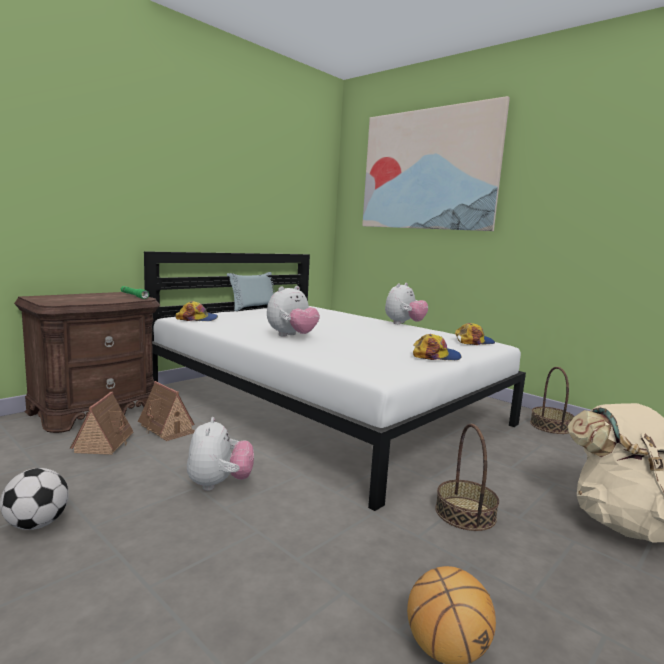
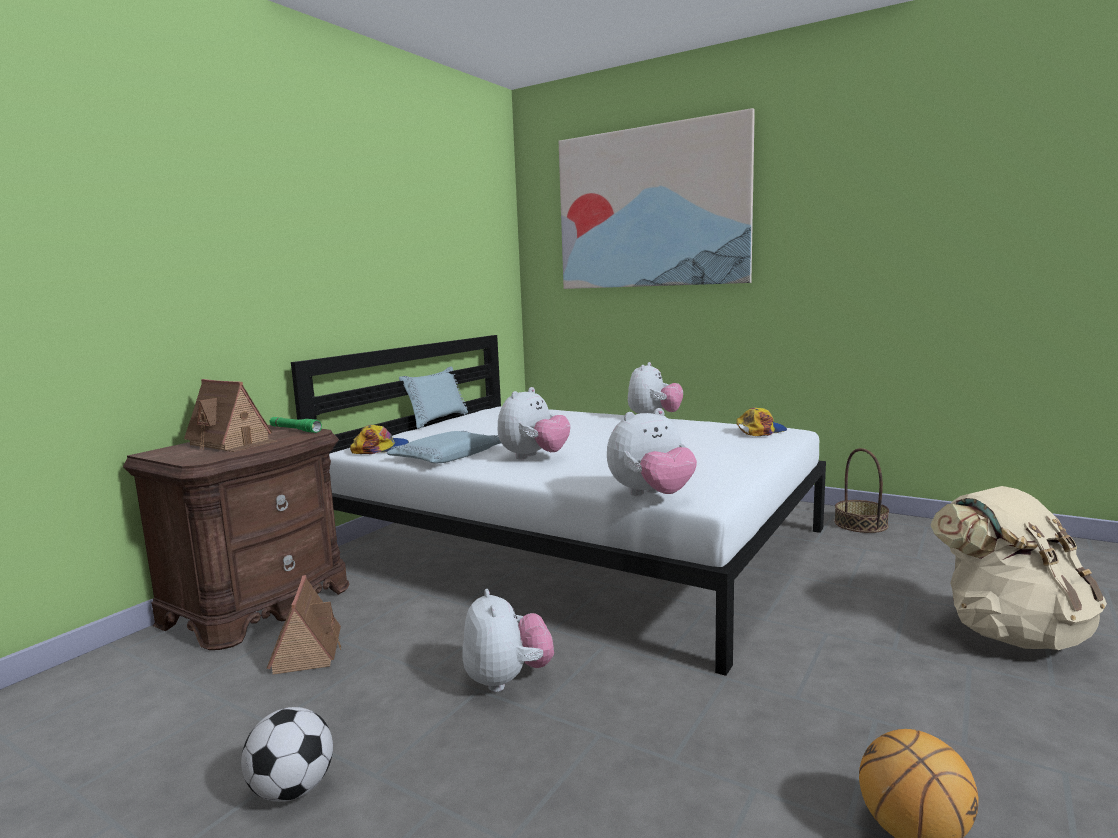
camera: 10 degrees left, 0 degrees up
toy house [138,381,195,441] -> toy house moved to [184,379,278,452]
cap [413,334,461,360] -> none
basket [435,424,499,531] -> none
none -> blue pillow [387,431,501,463]
none -> plush toy [607,408,697,496]

